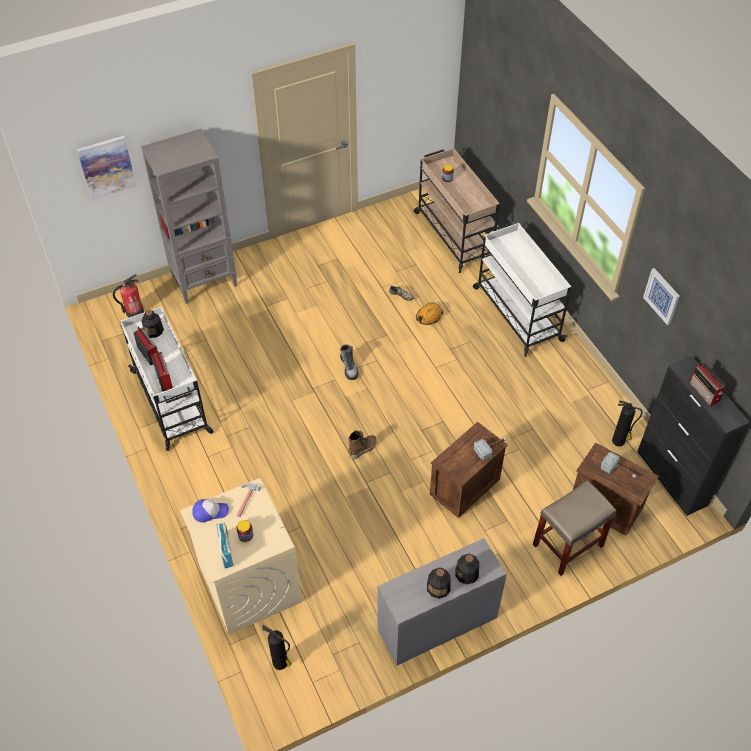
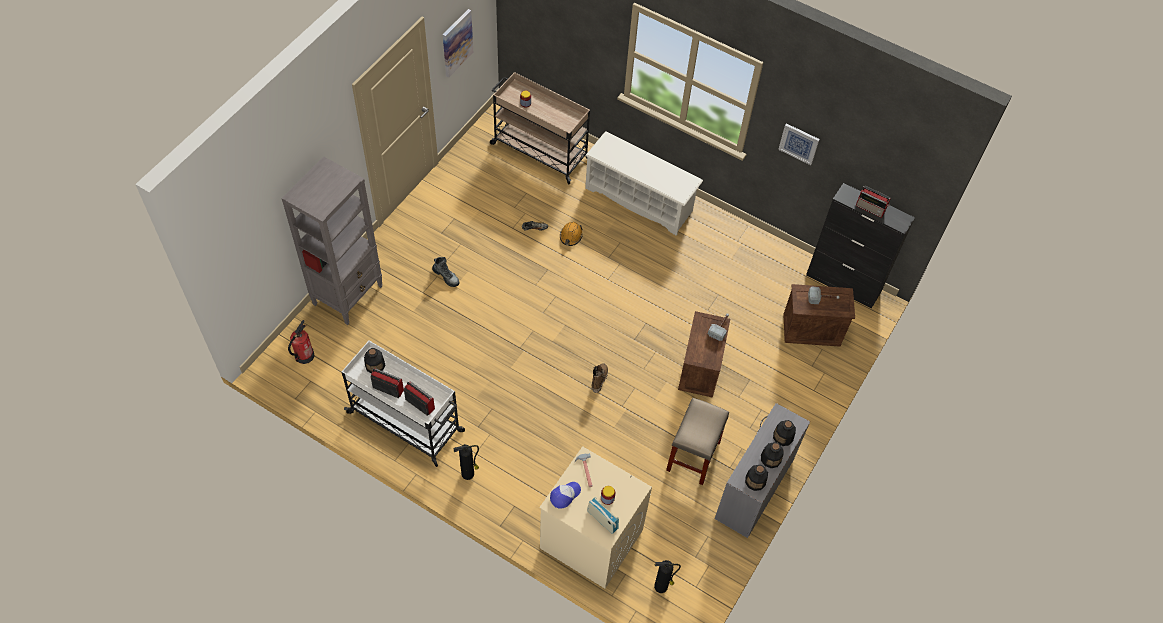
camera: 35 degrees left, 5 degrees up
picture [77,136,136,200] -> picture moved to [443,9,473,78]
boot [340,344,358,380] -> boot moved to [432,257,459,287]
white cart [473,223,571,357] -> white shoe rack [585,132,703,236]
beige stool [533,480,617,576] -> beige stool moved to [666,398,729,485]
fire extinguisher [612,401,643,446] -> fire extinguisher moved to [453,444,479,480]
none -> bottle [745,465,768,491]

